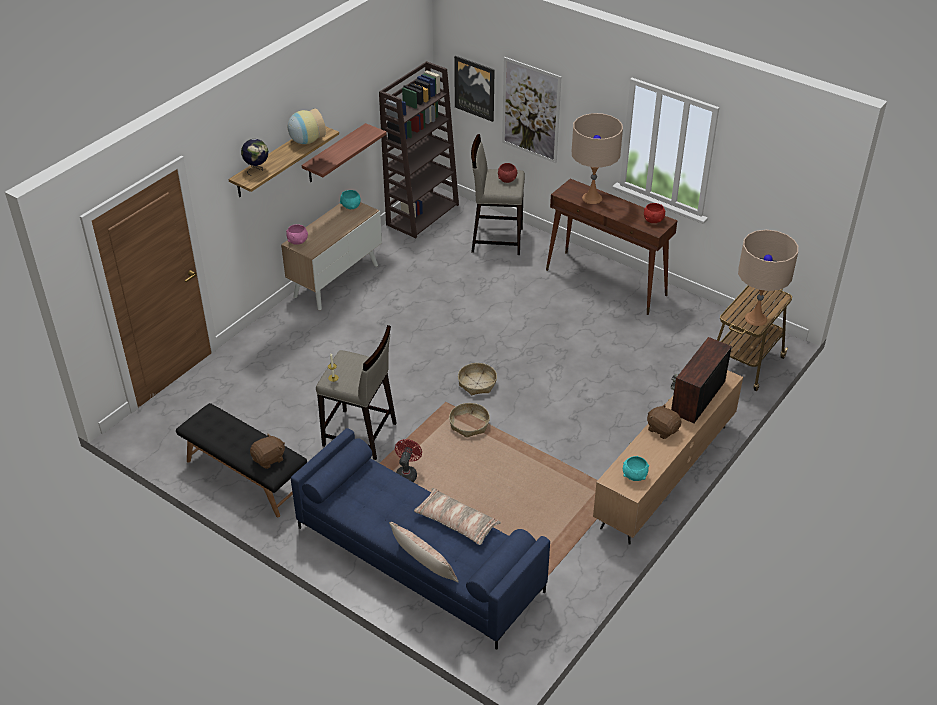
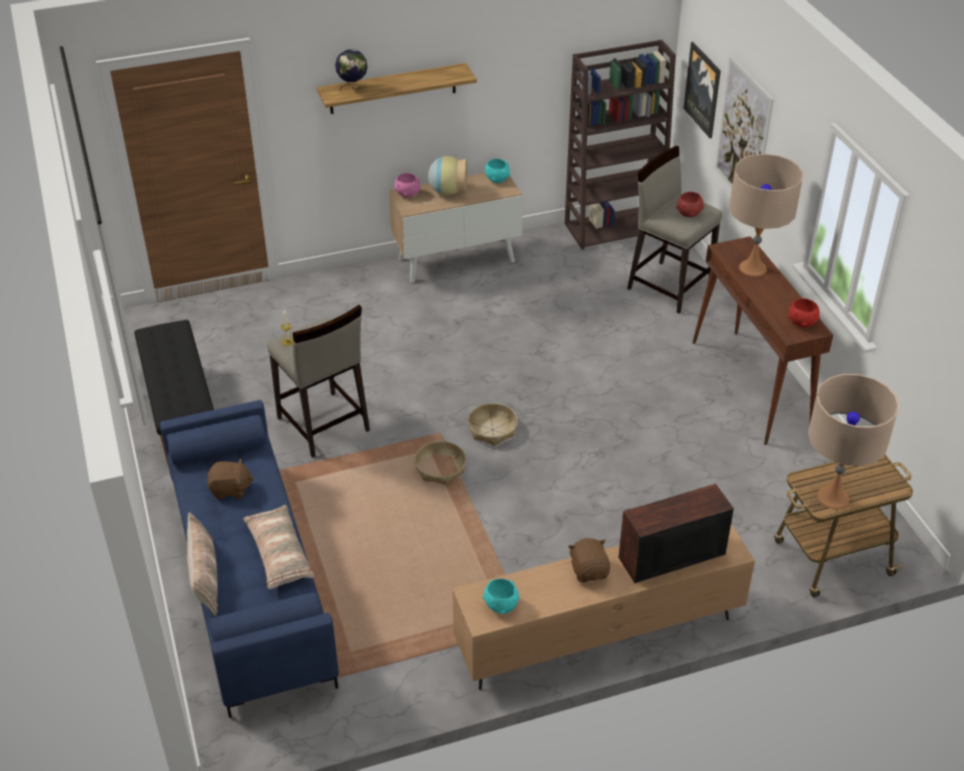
camera: 35 degrees right, 0 degrees up
brown plush toy [250,433,285,469] -> brown plush toy moved to [207,459,254,499]
vase [288,108,326,144] -> vase moved to [428,156,467,195]
shelf [302,123,386,183] -> none
red fan [395,439,422,482] -> none

